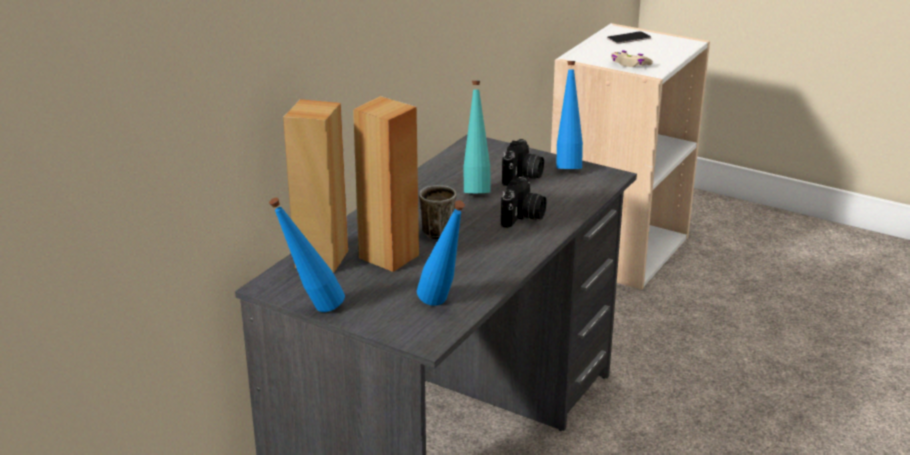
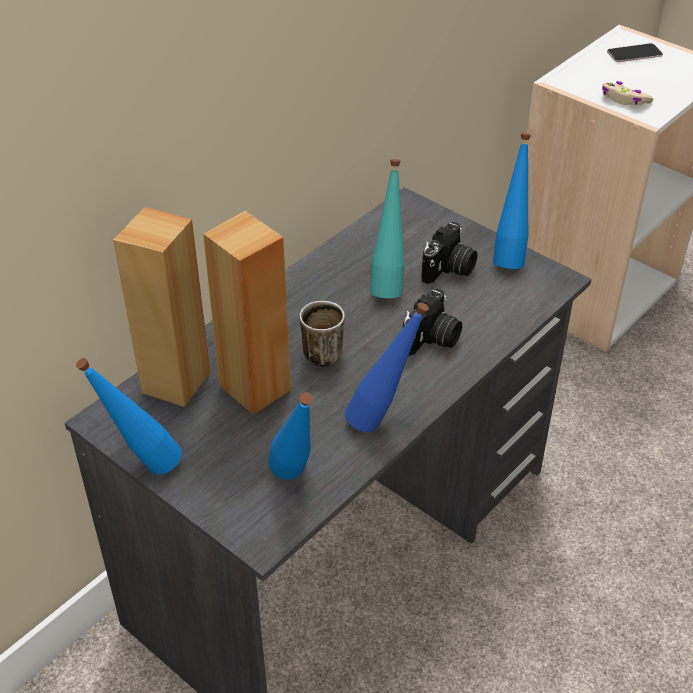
camera: 10 degrees right, 15 degrees up
none -> blue bottle [345,302,429,432]

